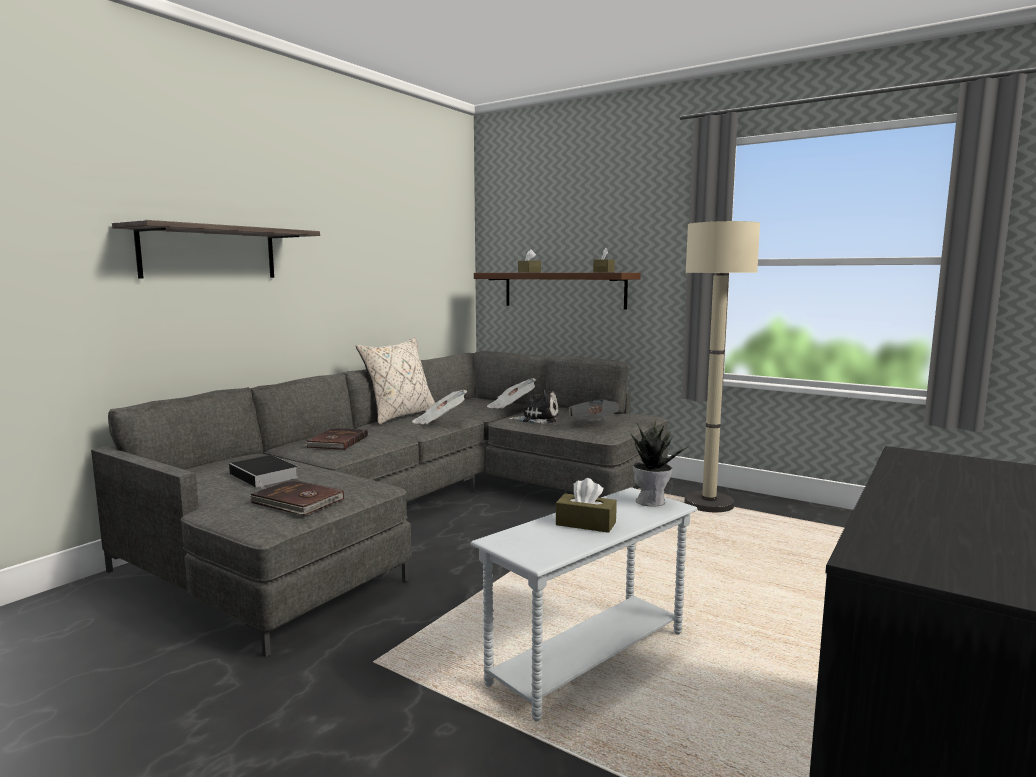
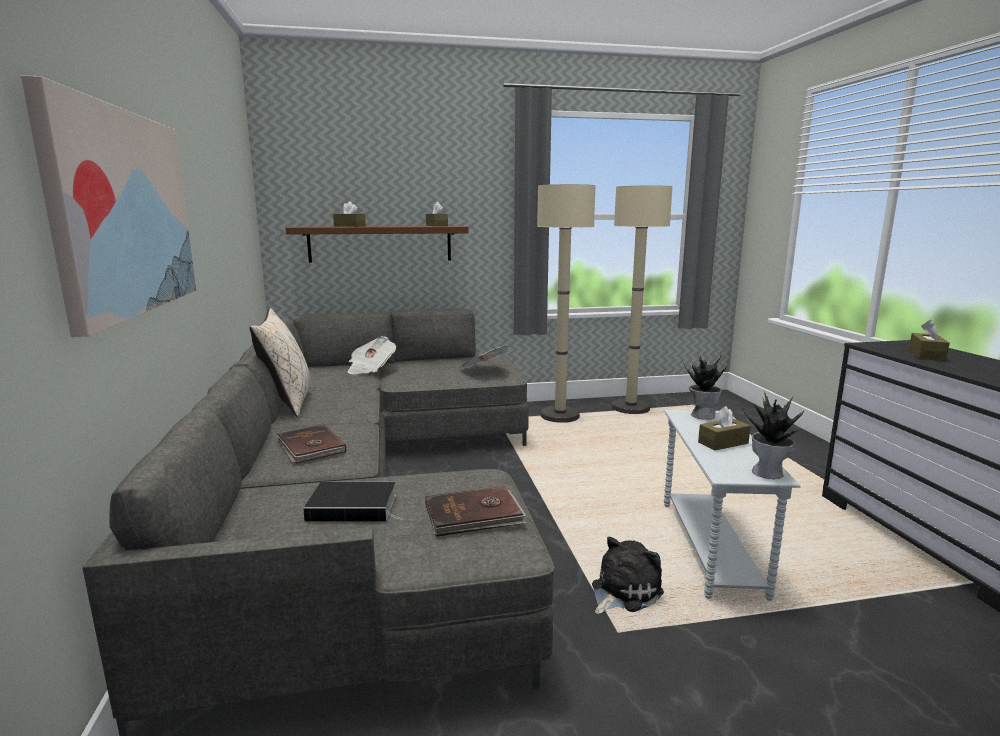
camera: 45 degrees left, 5 degrees up
shelf [112,220,320,278] -> picture [21,75,197,337]
newspaper [412,390,467,424] -> none
plush toy [508,388,559,424] -> plush toy moved to [592,536,664,615]
none -> beige floor lamp [612,185,673,414]
none -> potted plant [743,392,804,479]
none -> brown tissue box [909,320,950,361]

